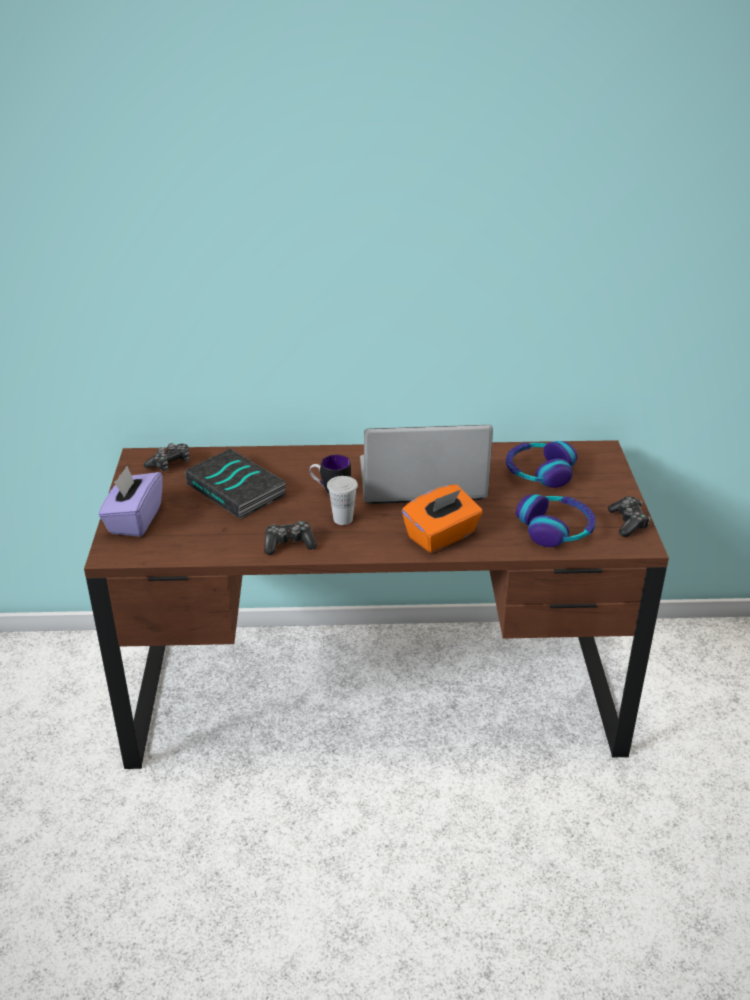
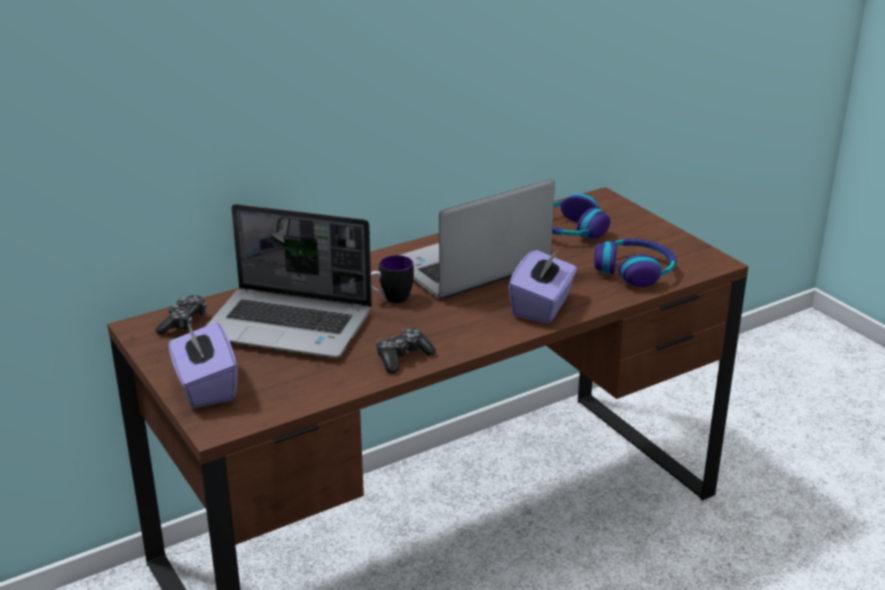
camera: 30 degrees left, 5 degrees down
book [185,449,286,519] -> laptop [206,204,372,358]
white cup [327,476,358,525] -> none
orange tissue box [402,485,483,553] -> purple tissue box [508,248,577,323]
game controller [608,496,650,537] -> none

